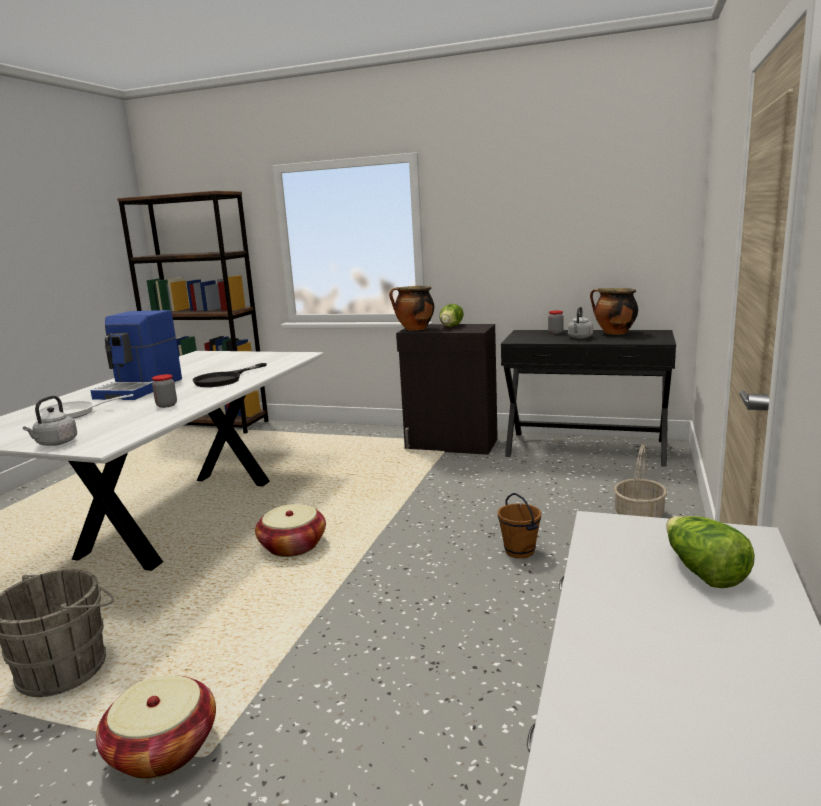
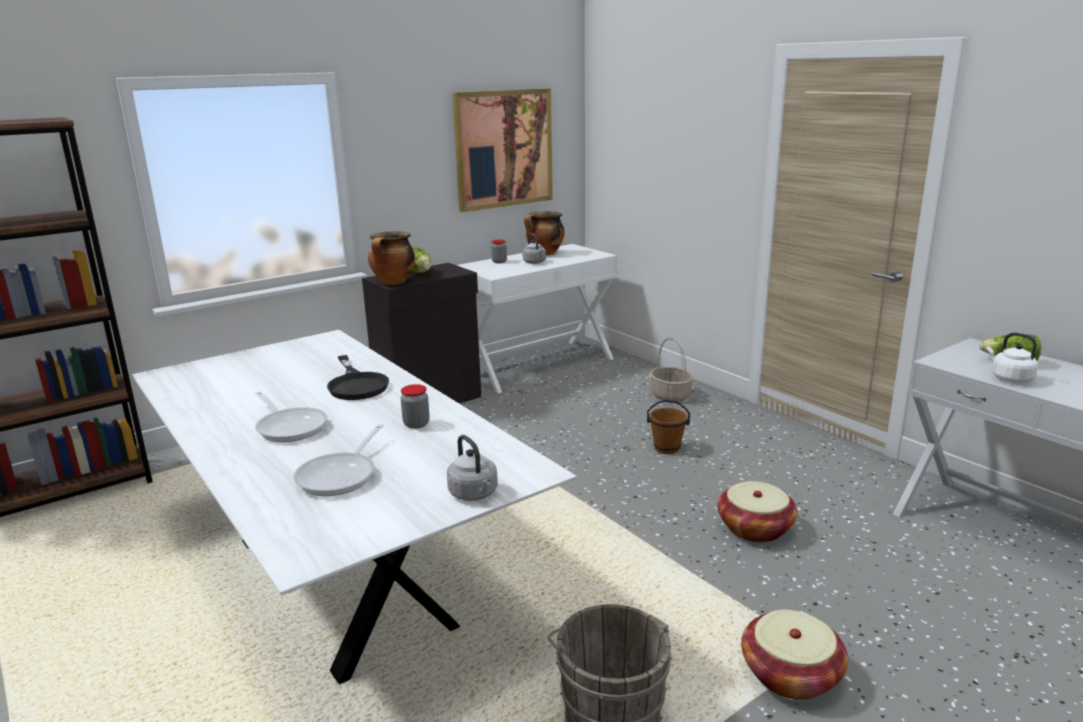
camera: 55 degrees left, 5 degrees up
coffee machine [91,310,182,400] -> frying pan [255,391,327,442]
basket [255,504,326,557] -> basket moved to [717,481,798,543]
black console table [501,330,676,467] -> white console table [457,244,617,393]
none -> picture [453,88,553,212]
none -> white kettle [986,332,1038,383]

